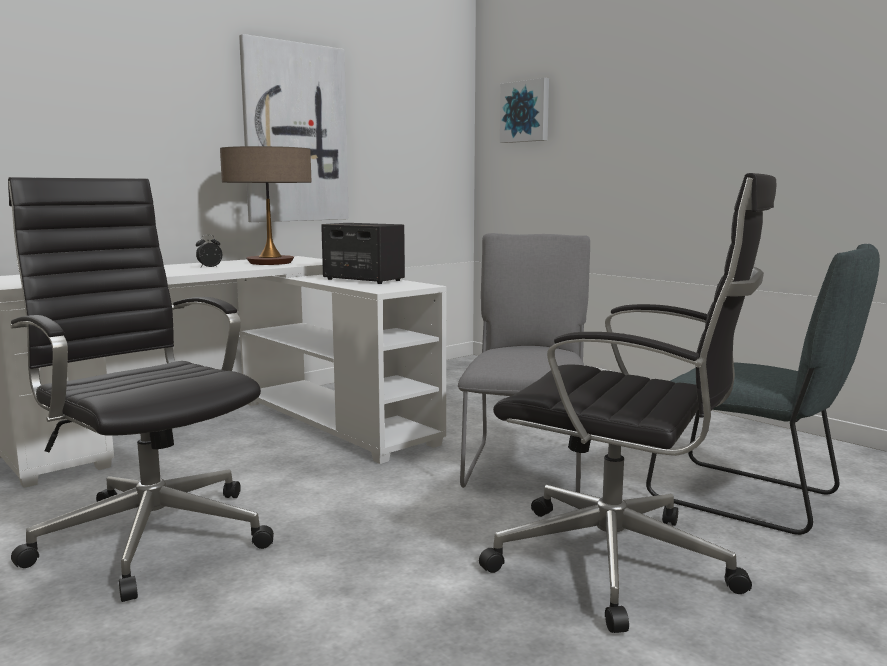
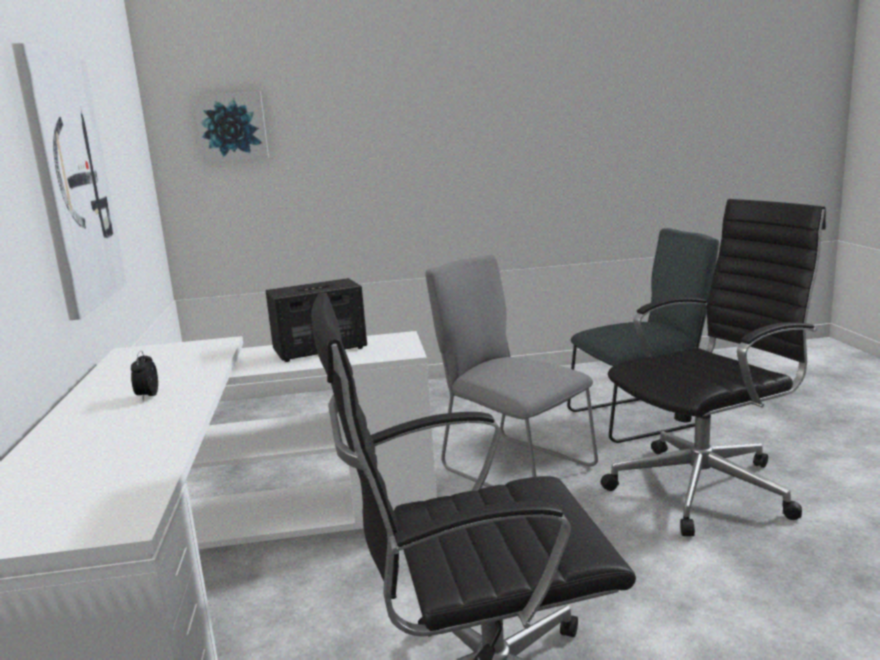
camera: 55 degrees left, 5 degrees up
table lamp [220,146,311,265] -> none

